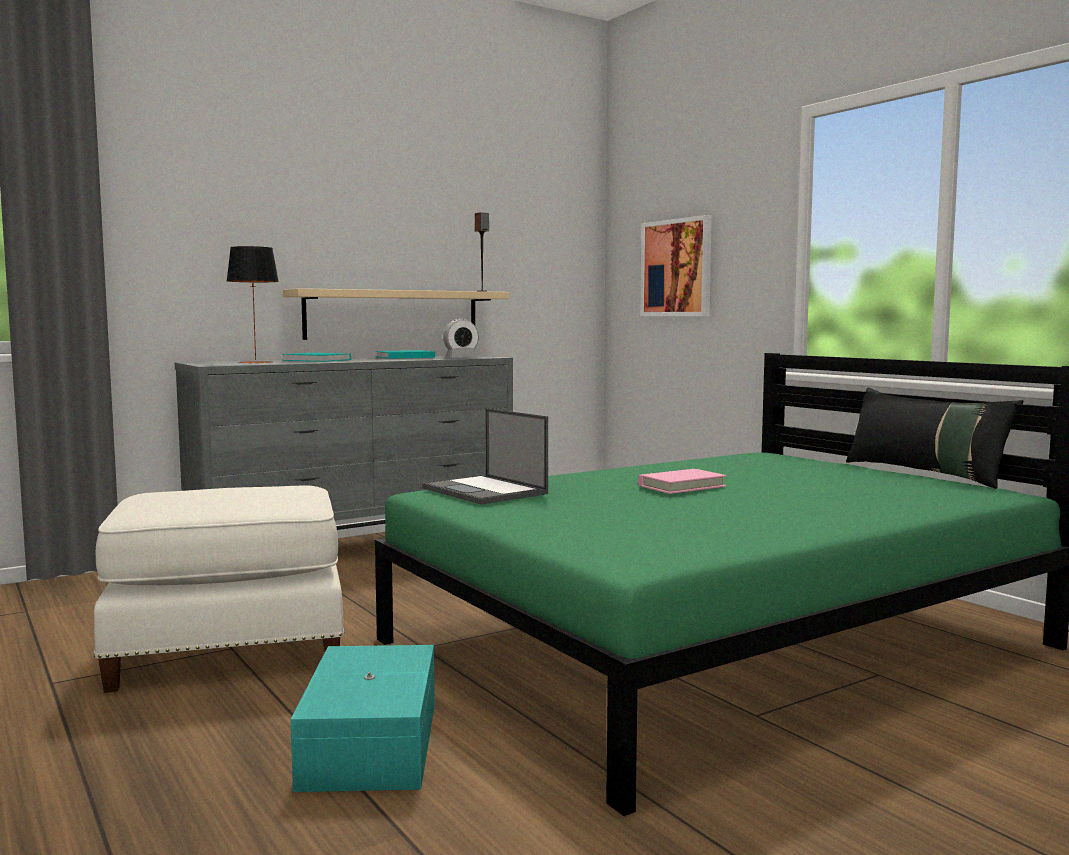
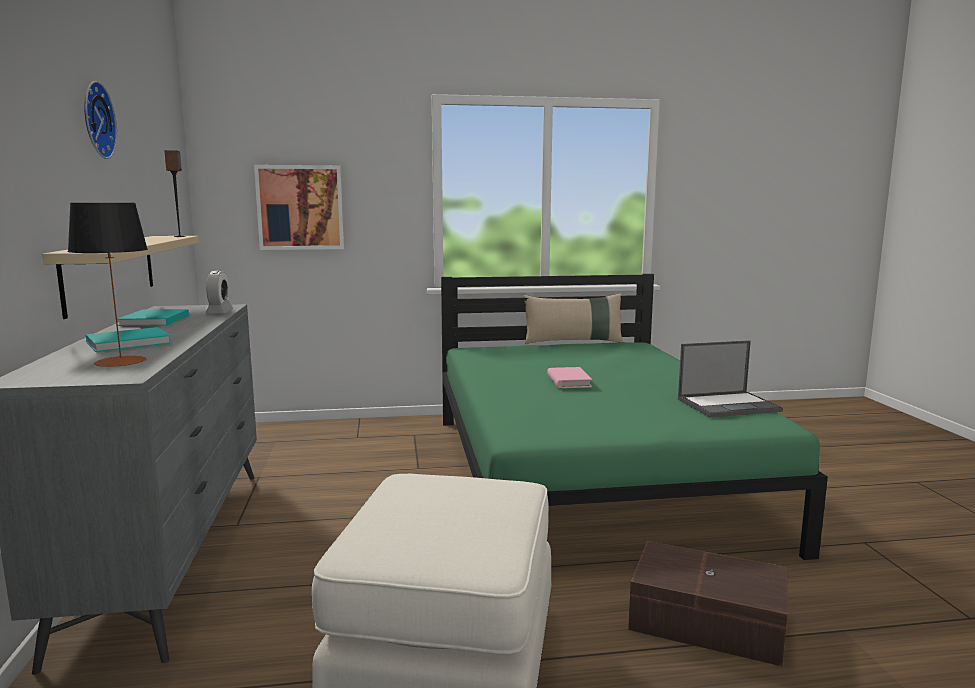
camera: 65 degrees left, 5 degrees up
turquoise storage box [290,645,435,792] -> brown storage box [628,541,788,666]
laptop [422,408,548,504] -> laptop moved to [678,340,783,417]
black pillow [846,387,1023,489] -> beige pillow [523,293,623,344]
none -> wall clock [84,81,117,159]

